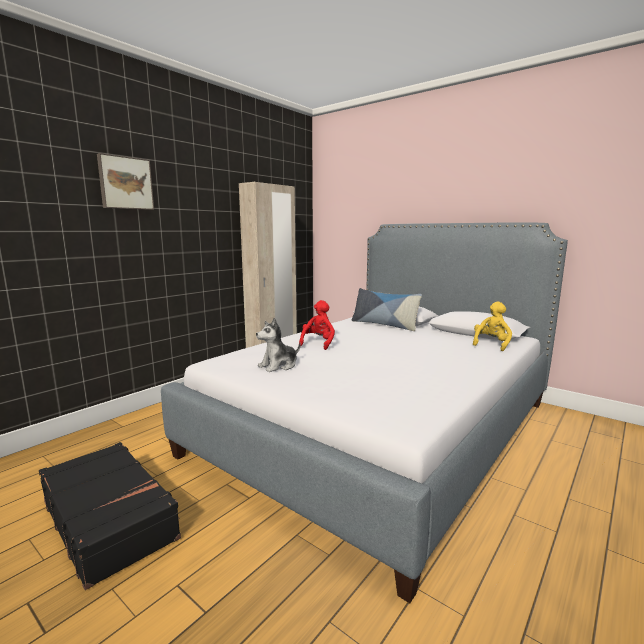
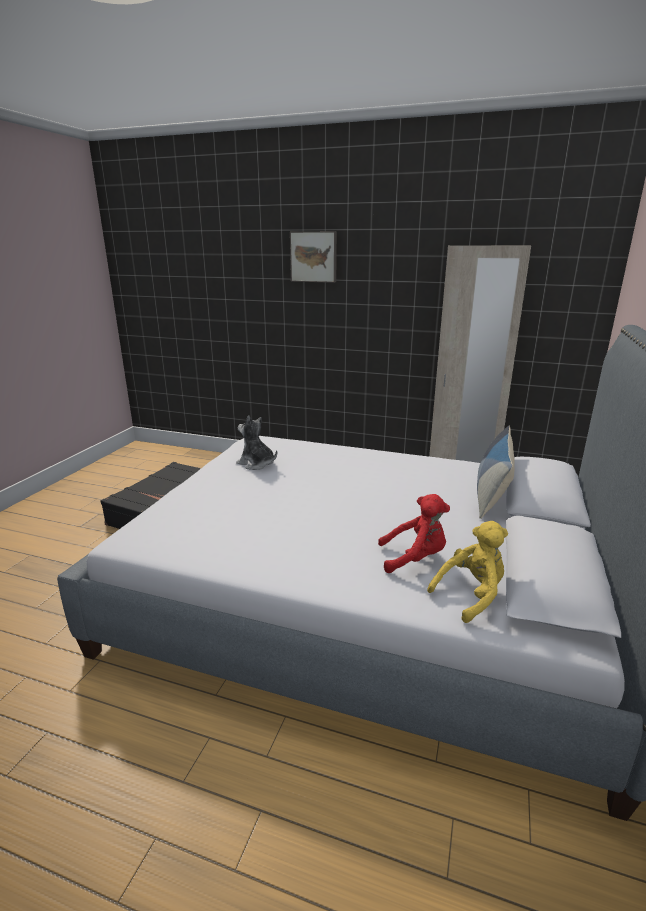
camera: 70 degrees right, 10 degrees up
red plush toy [299,300,335,350] -> red plush toy moved to [378,494,450,573]
yellow plush toy [473,301,512,351] -> yellow plush toy turned 45 degrees counterclockwise [427,521,508,623]

